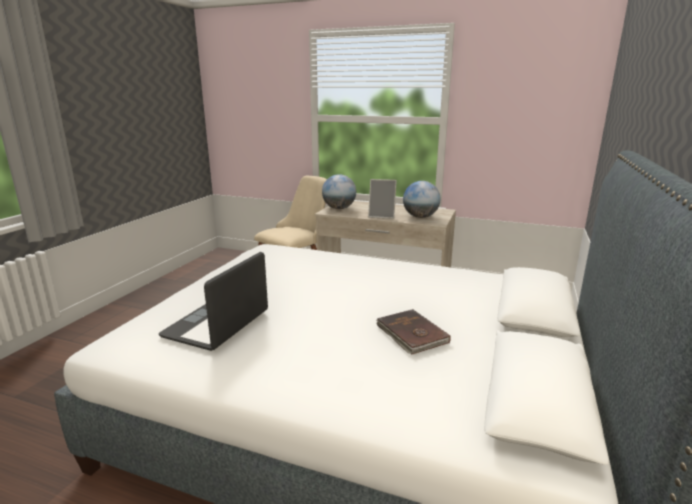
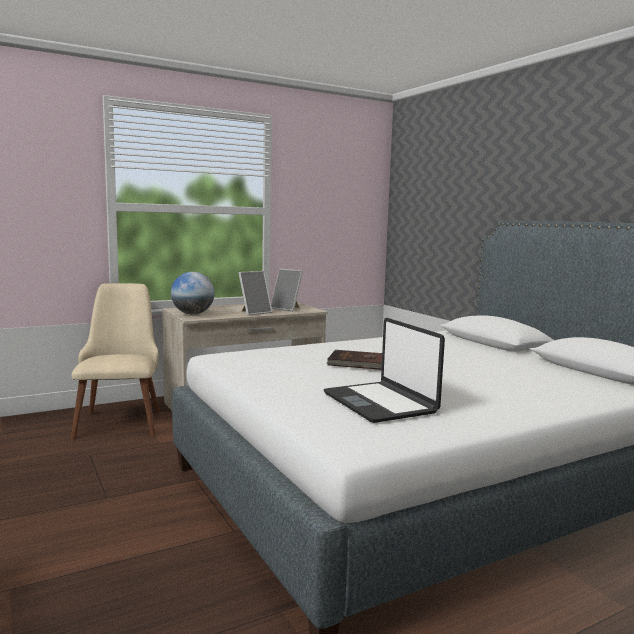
camera: 50 degrees left, 10 degrees down
brown book [377,309,451,355] -> brown book moved to [327,350,382,370]
globe [403,181,440,218] -> picture frame [271,269,303,312]

